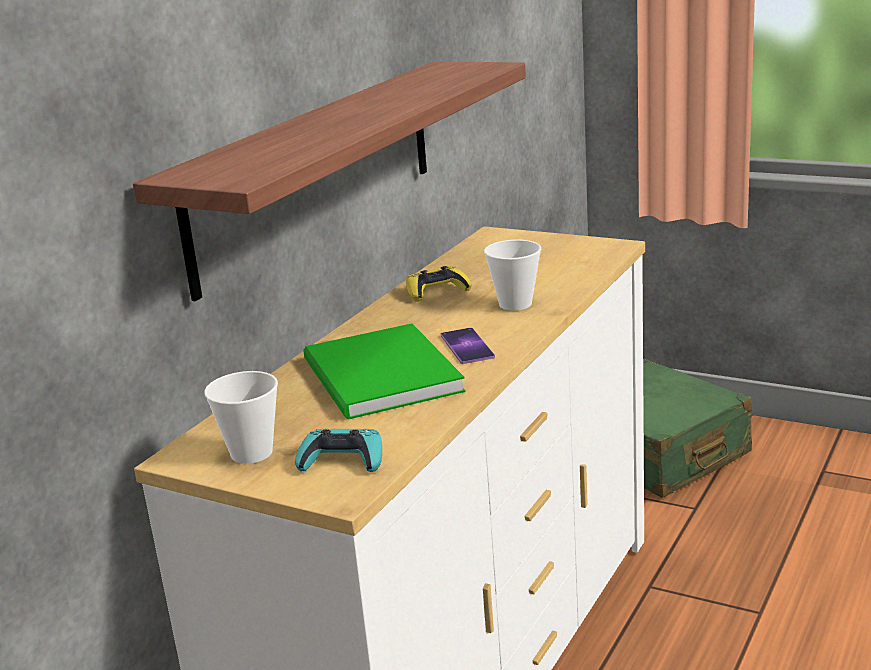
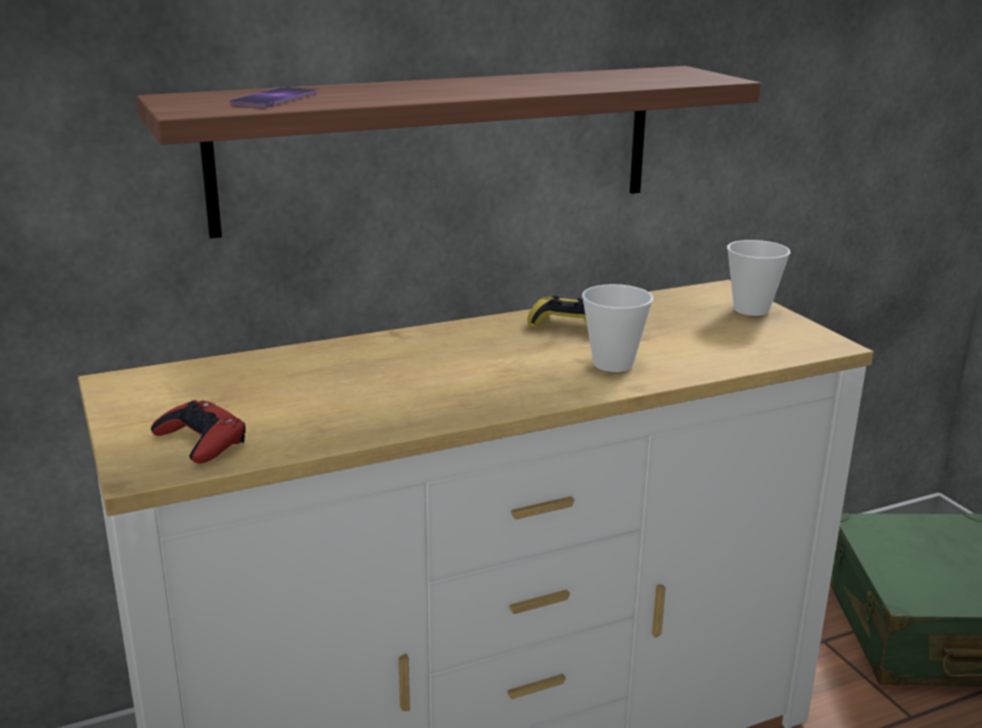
camera: 35 degrees right, 0 degrees up
cup [204,371,278,464] -> cup moved to [727,240,791,316]
turquoise game controller [295,429,382,472] -> red game controller [151,400,246,464]
green book [303,323,466,420] -> none
phone [441,328,495,364] -> phone moved to [229,87,318,107]

